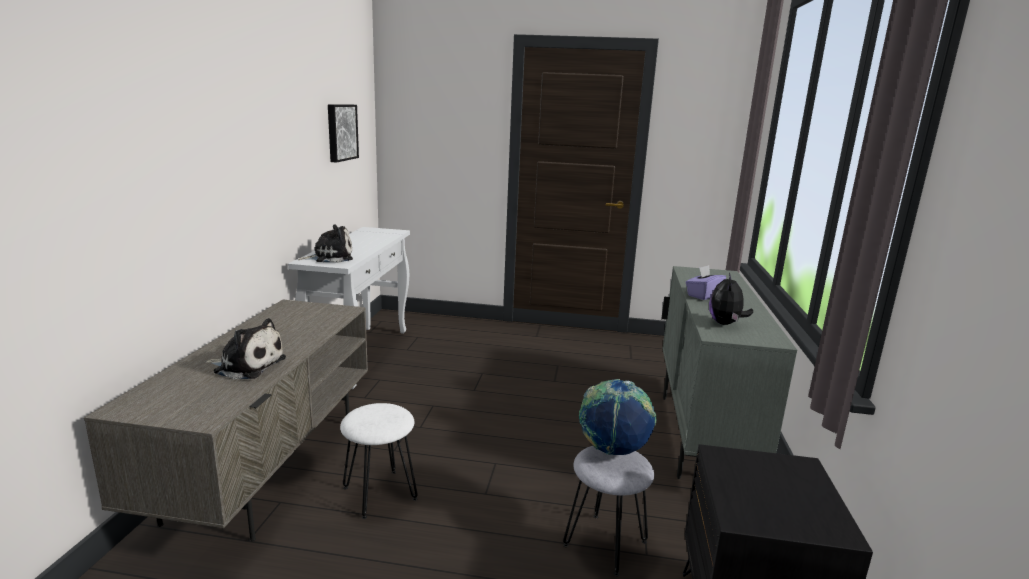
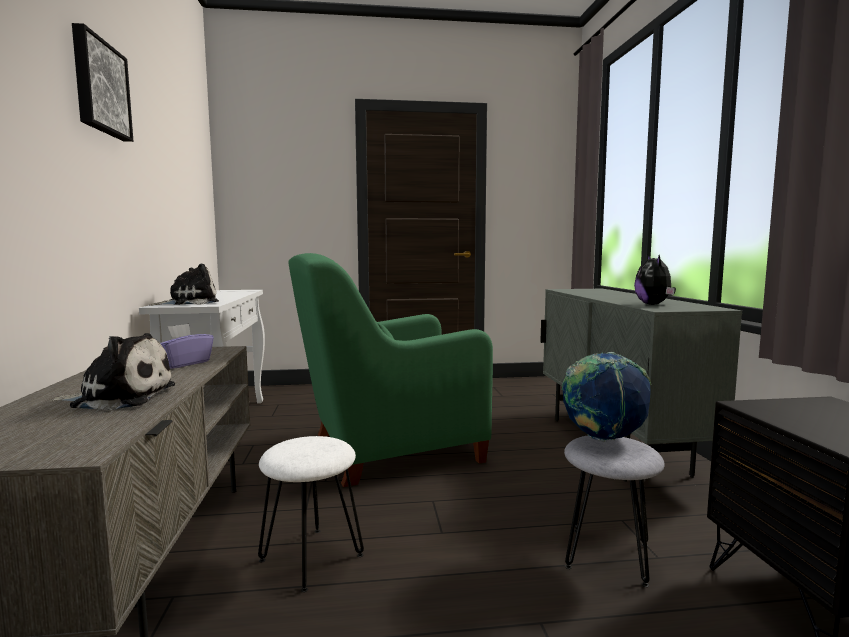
camera: 15 degrees left, 10 degrees down
picture [328,104,359,163] -> picture moved to [72,23,133,142]
purple tissue box [686,265,726,300] -> purple tissue box moved to [160,323,214,369]
none -> green armchair [288,253,493,487]

